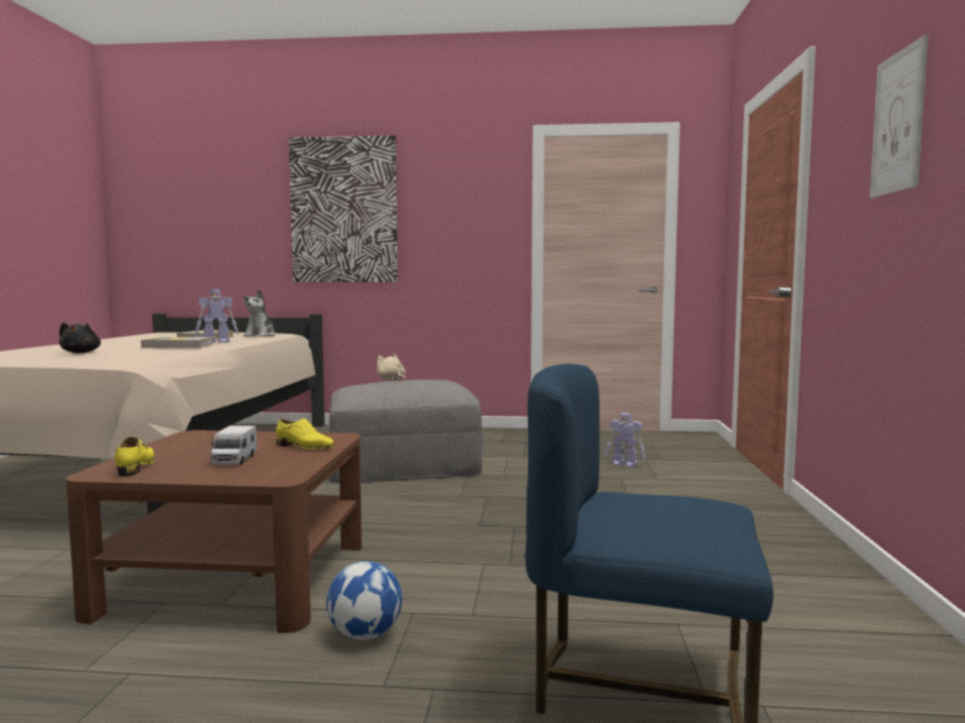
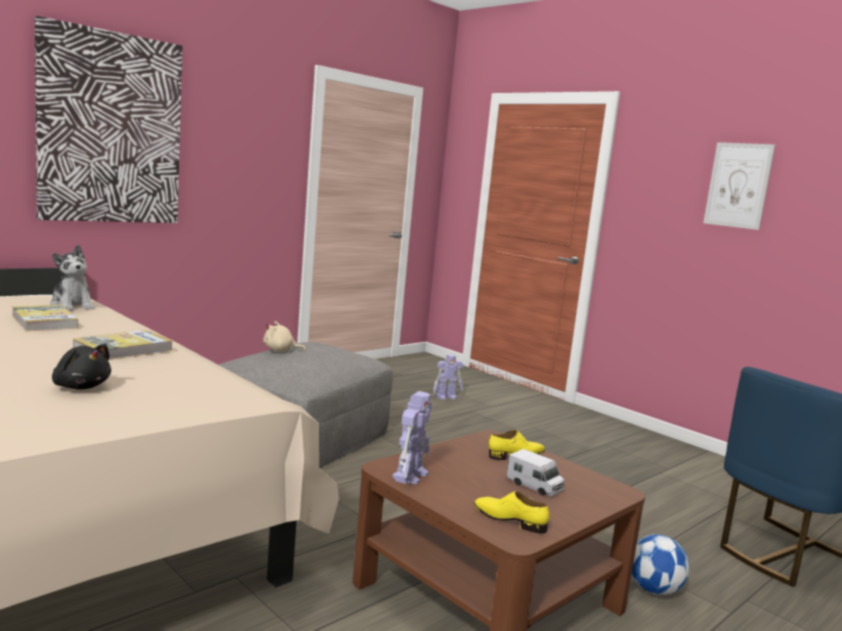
camera: 50 degrees left, 5 degrees up
toy robot [195,289,238,343] -> toy robot moved to [392,391,432,484]

